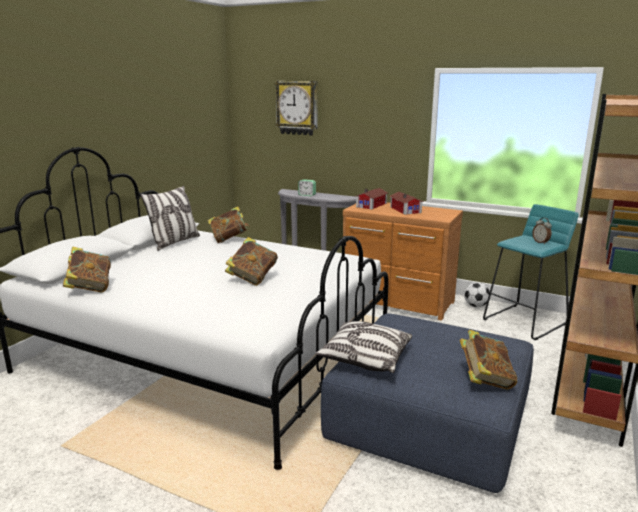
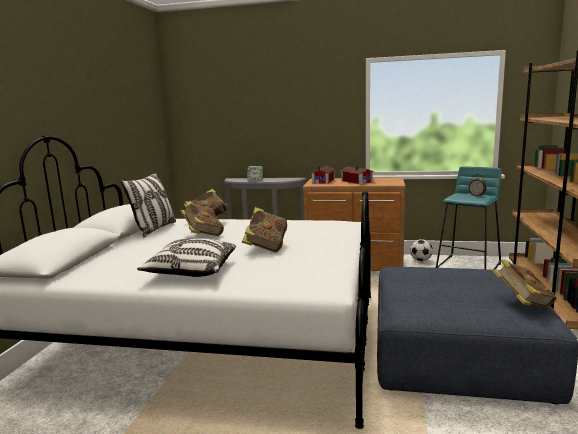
camera: 15 degrees left, 5 degrees down
book [63,247,111,293] -> book moved to [180,201,224,236]
wall clock [274,81,318,135] -> none
pillow [315,321,412,373] -> pillow moved to [137,238,236,277]

